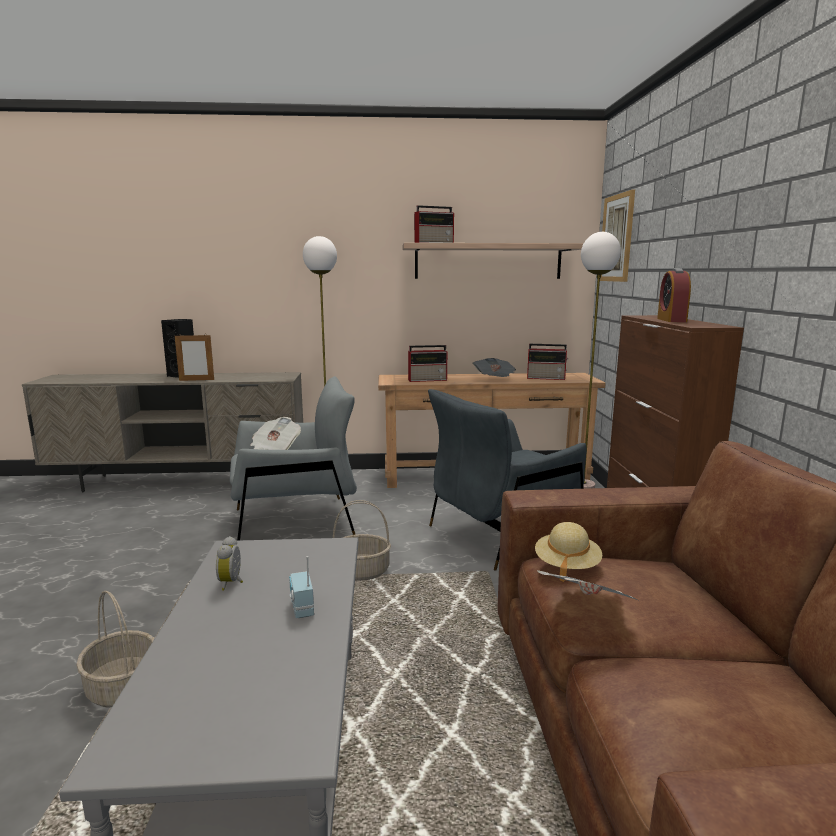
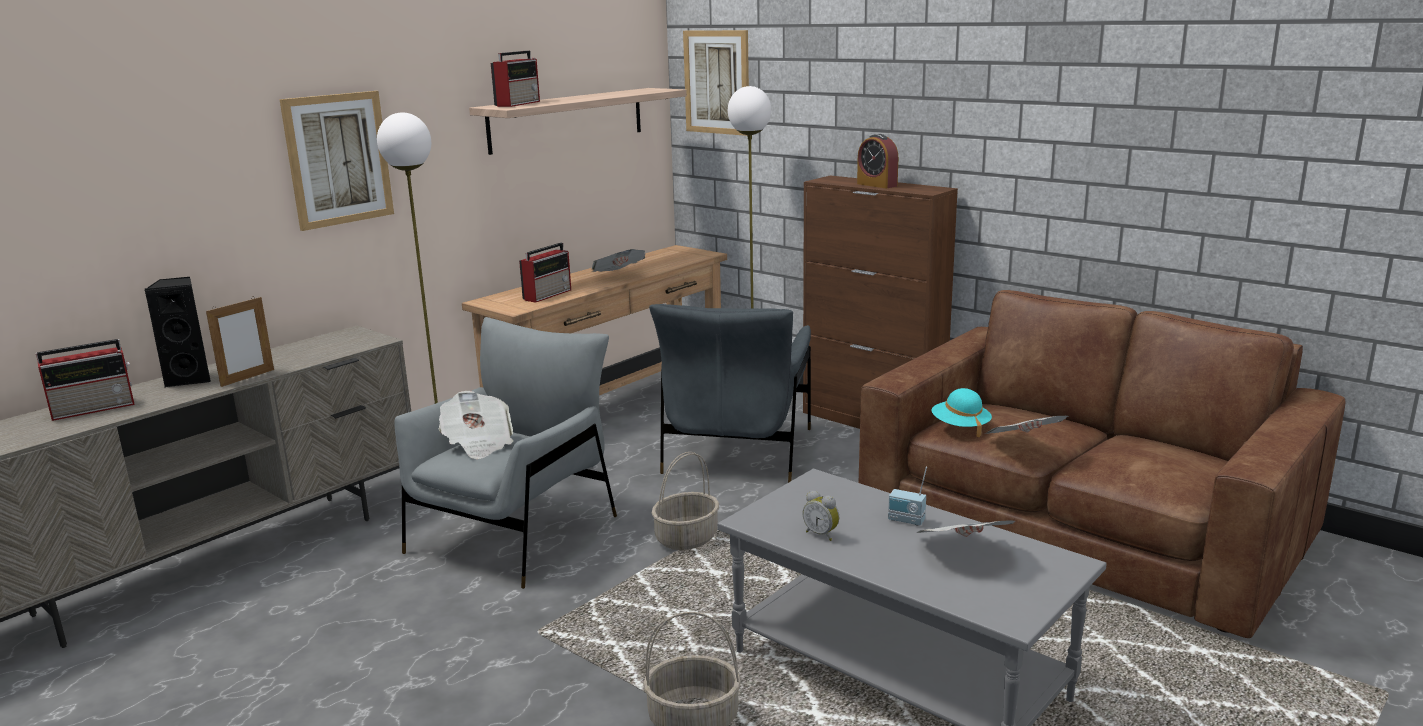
camera: 45 degrees left, 5 degrees up
radio [527,344,568,380] -> radio moved to [36,339,135,421]
beige hat [535,522,602,582] -> turquoise hat [931,388,992,437]
none -> picture [279,91,394,231]
none -> newspaper [916,521,1014,537]

